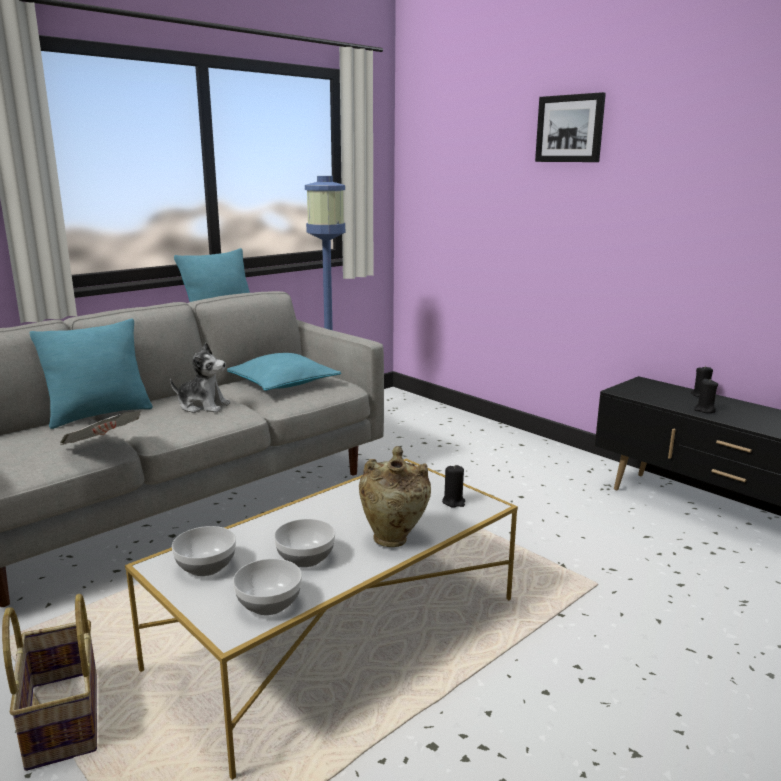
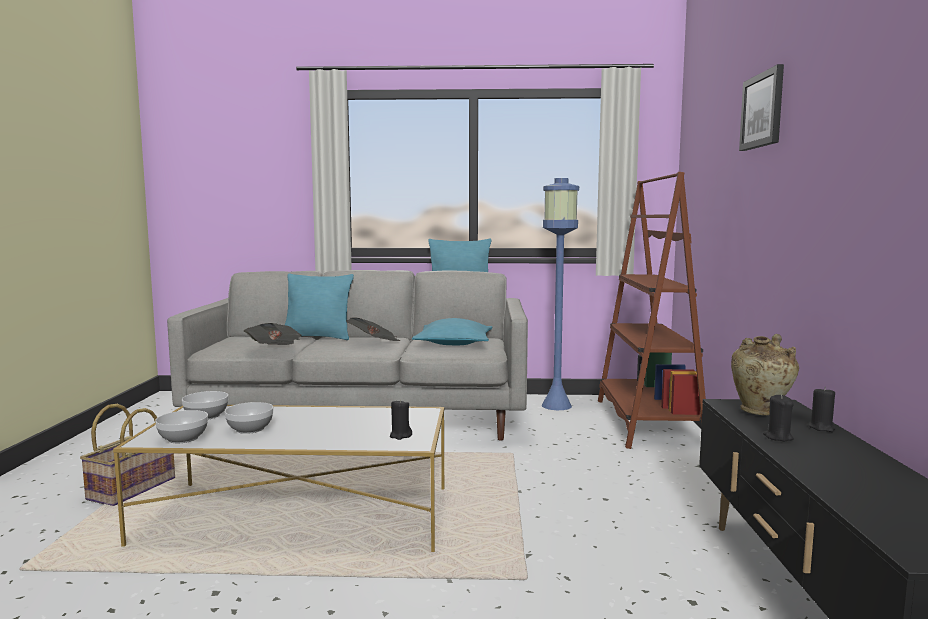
camera: 45 degrees right, 10 degrees down
plush toy [170,343,230,413] -> newspaper [346,318,401,341]
beige vase [359,446,431,547] -> beige vase moved to [731,334,799,416]
none -> brown bookcase [598,172,706,449]

